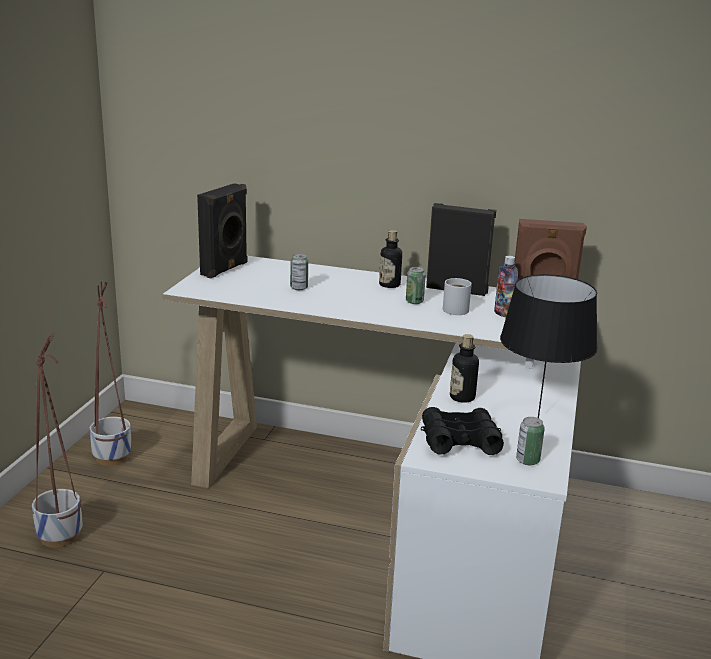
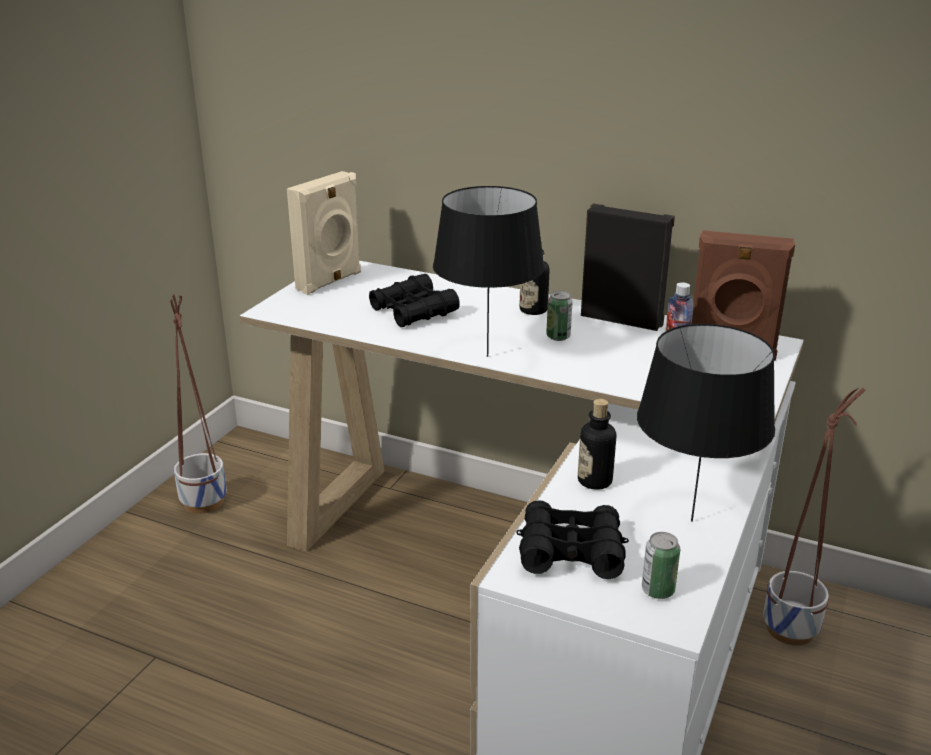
camera: 10 degrees right, 5 degrees up
planter [32,332,83,548] -> planter moved to [763,388,866,645]
black speaker [197,183,248,278] -> beige speaker [287,171,361,295]
can [290,254,308,290] -> black binoculars [369,274,460,327]
white mug [443,278,472,315] -> none
none -> black table lamp [433,186,545,357]

